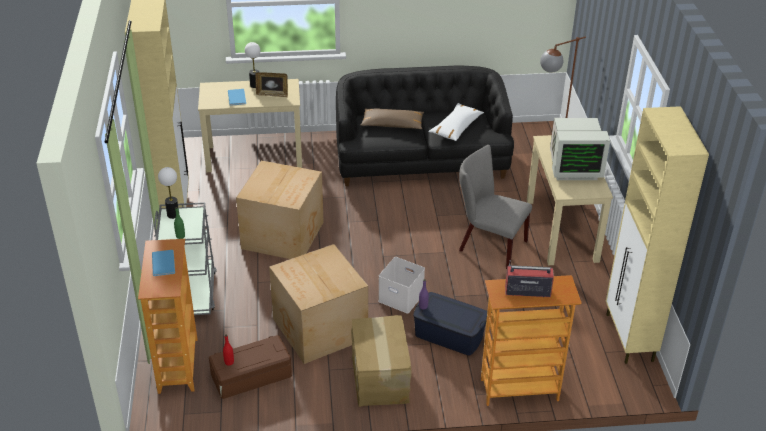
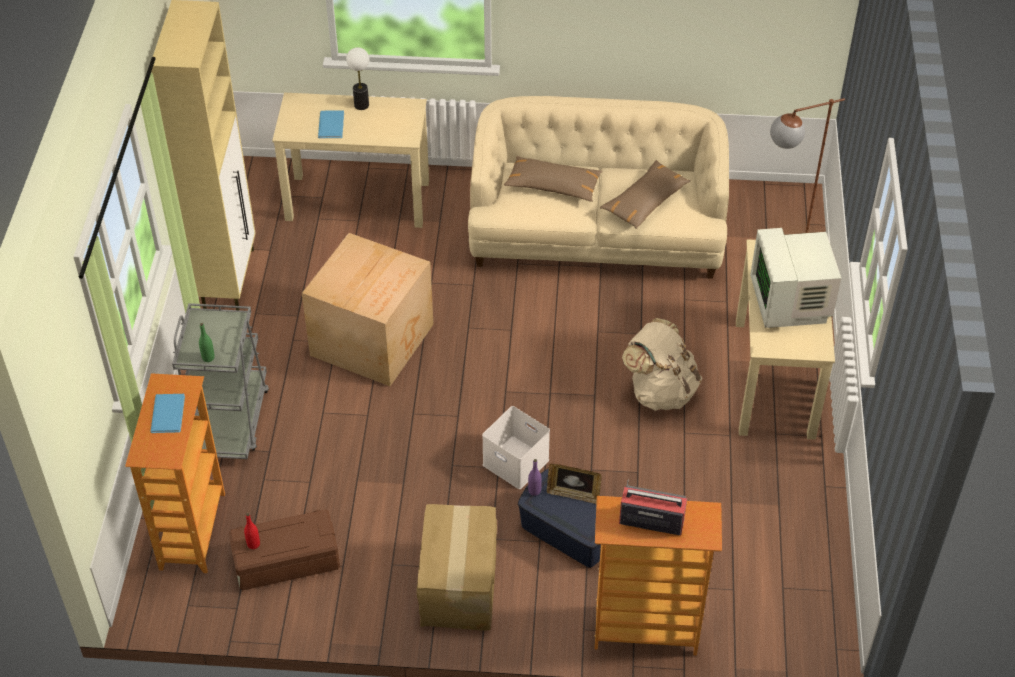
camera: 10 degrees right, 10 degrees up
table lamp [158,167,179,219] -> none
picture frame [255,72,288,97] -> picture frame moved to [547,464,602,504]
cardboard box [269,244,368,364] -> none
black sofa [336,66,514,186] -> beige sofa [468,96,729,279]
white pillow [428,103,484,141] -> brown pillow [600,160,691,229]
grey chair [459,145,532,269] -> beige backpack [622,318,702,411]
monitor [550,118,610,180] -> monitor turned 75 degrees clockwise [750,228,841,328]
beige cabinet [606,106,709,364] -> none

